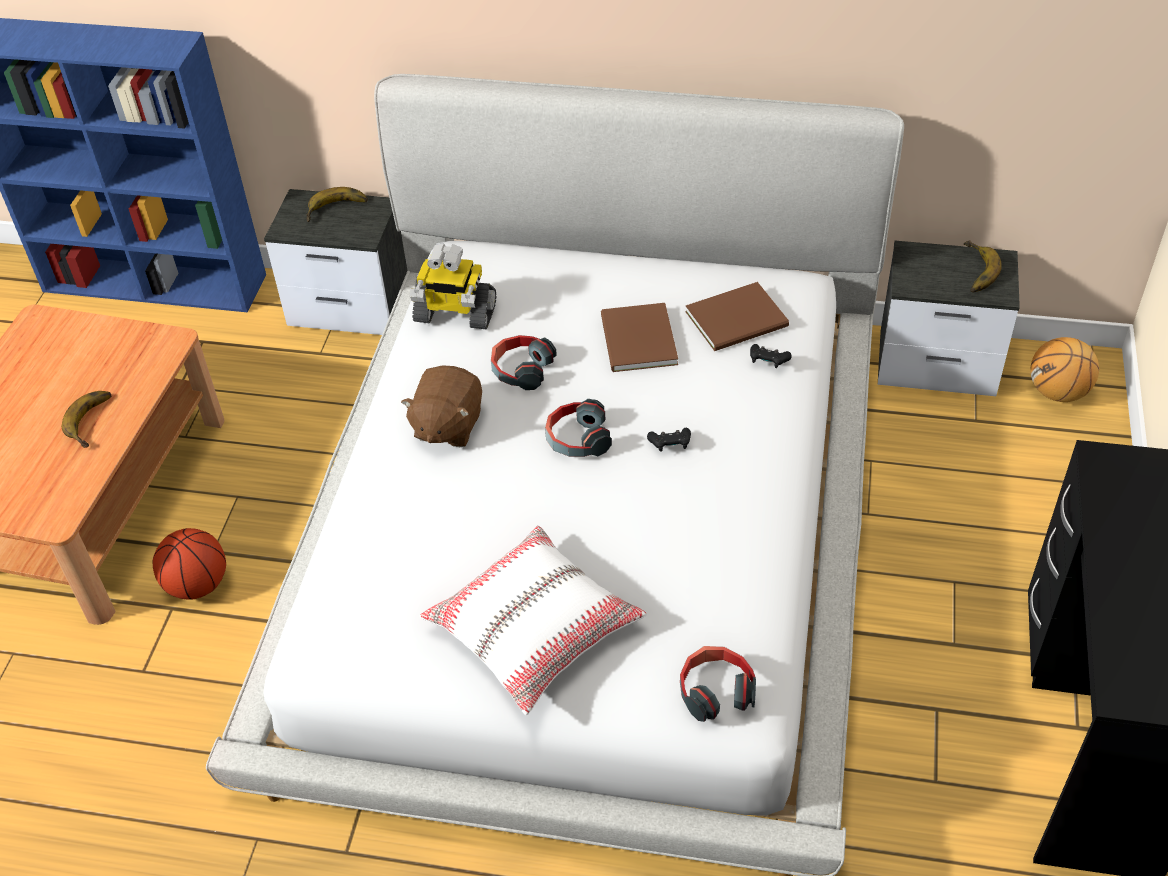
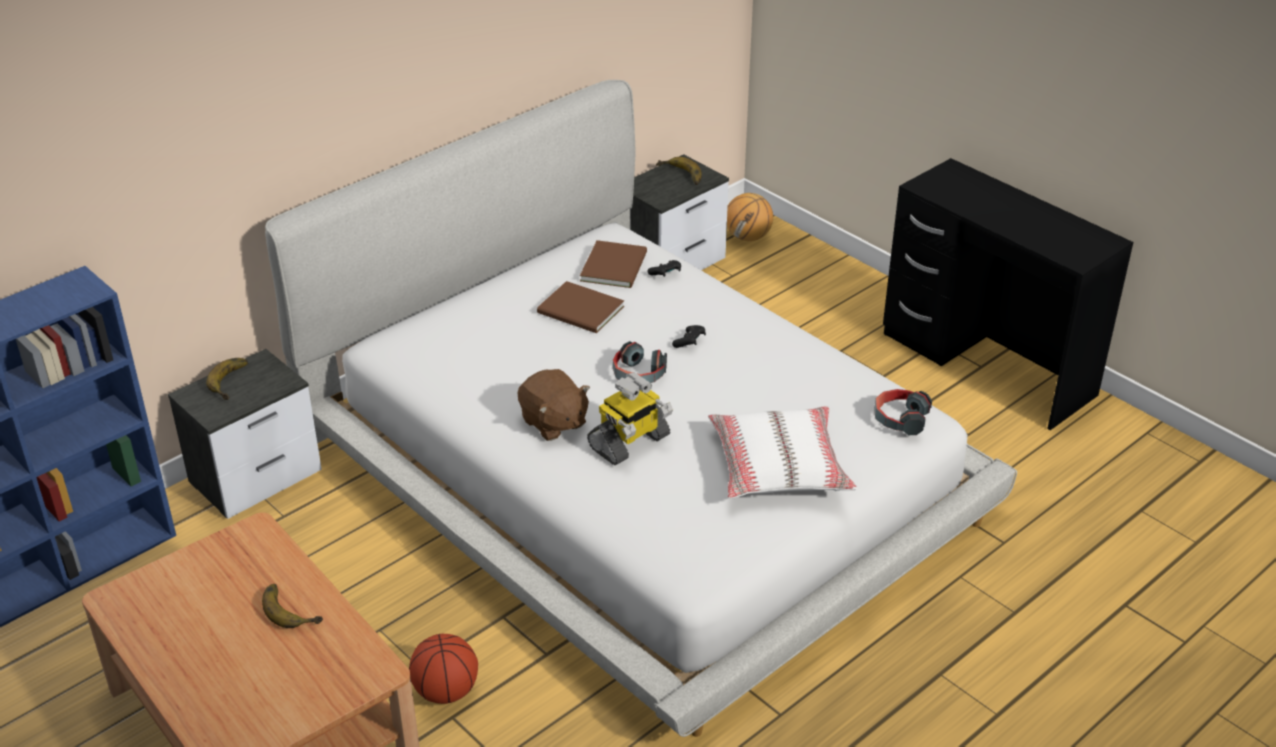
camera: 55 degrees left, 10 degrees down
toy robot [410,243,496,329] -> toy robot moved to [587,373,673,465]
headphones [491,335,557,390] -> none

